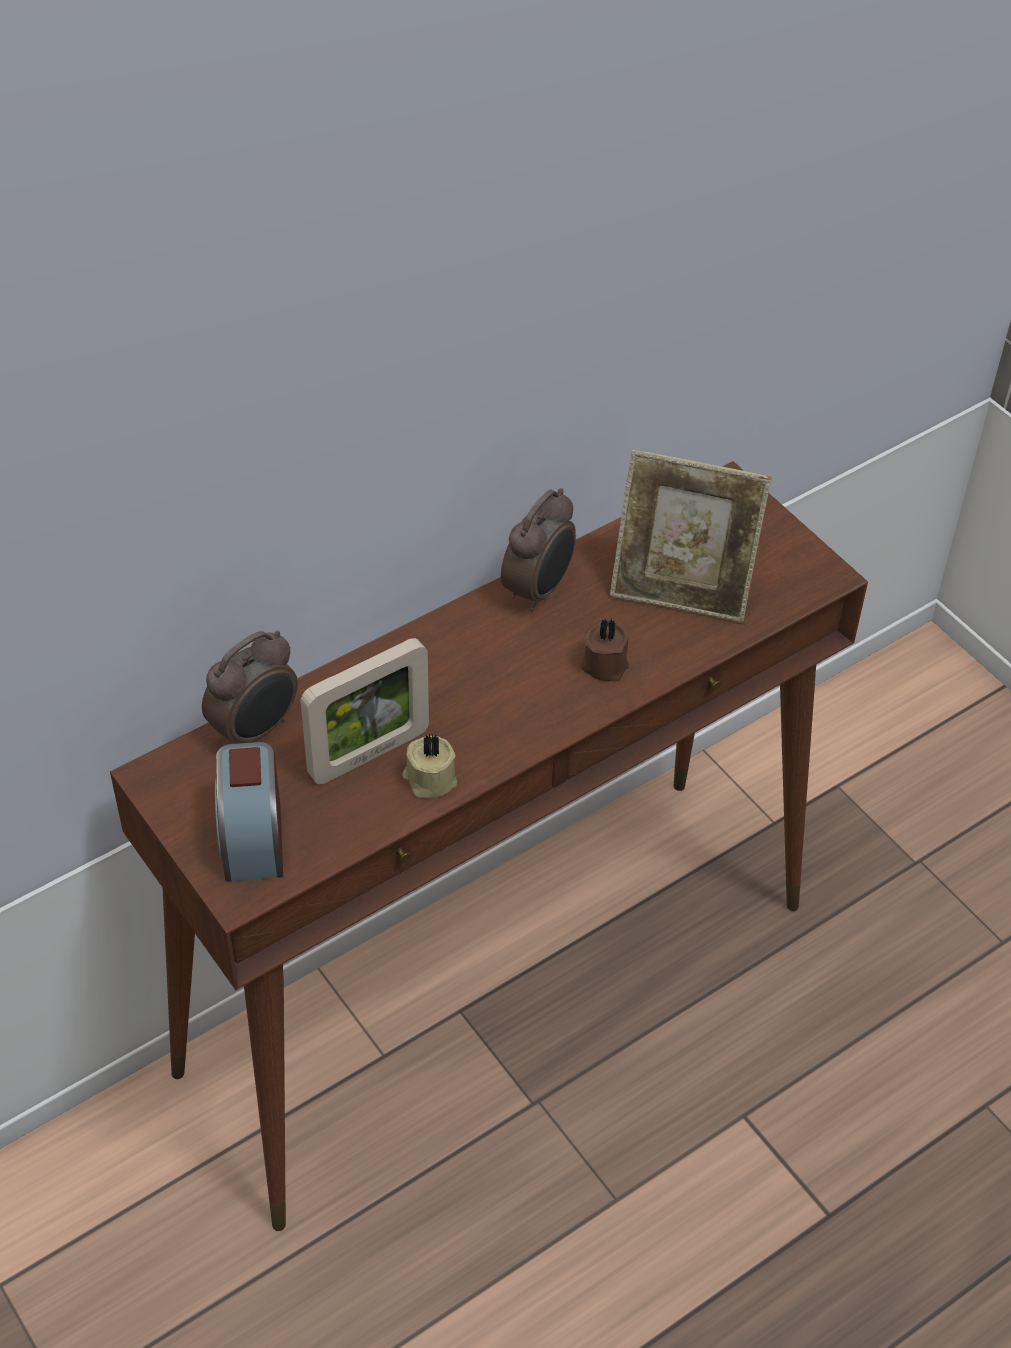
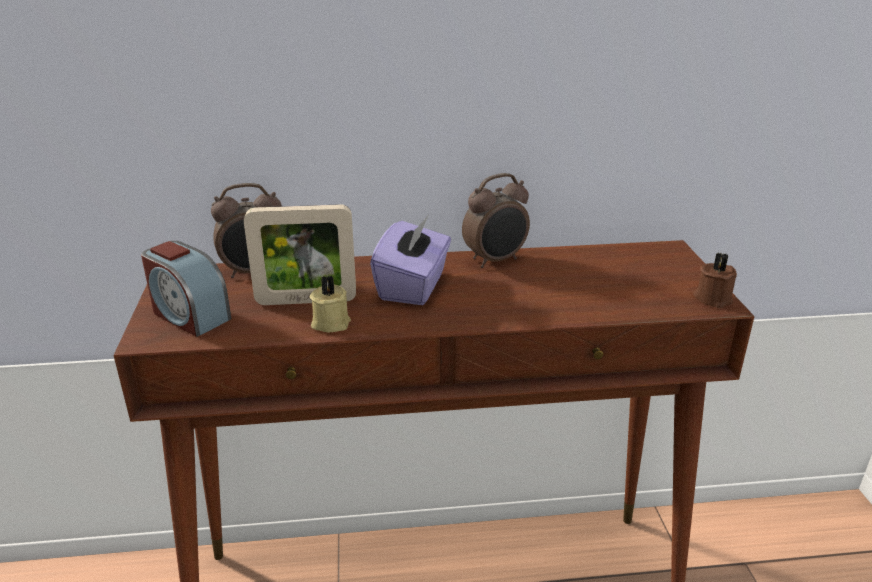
camera: 30 degrees right, 20 degrees down
alarm clock [215,742,283,882] -> alarm clock turned 75 degrees counterclockwise [141,241,232,337]
brown candle [580,619,629,681] -> brown candle moved to [693,252,737,308]
picture frame [610,449,772,623] -> none
none -> purple tissue box [370,214,451,305]

